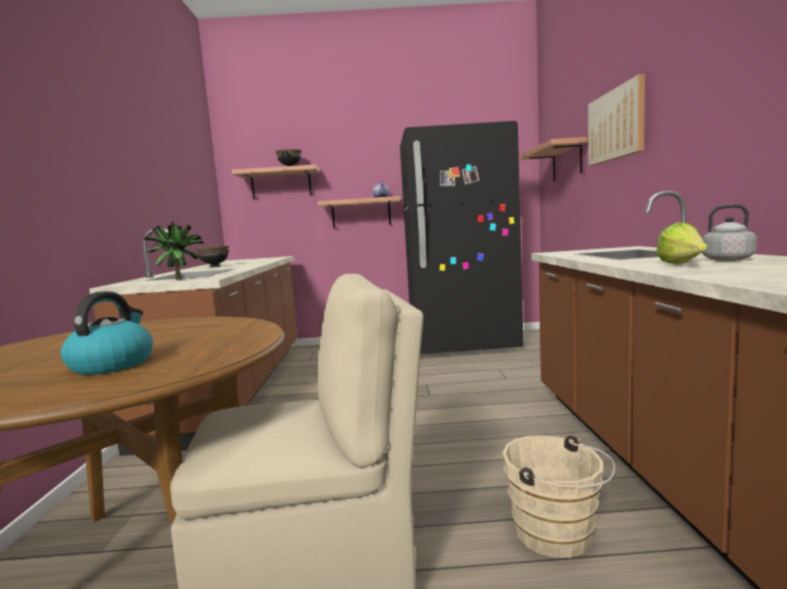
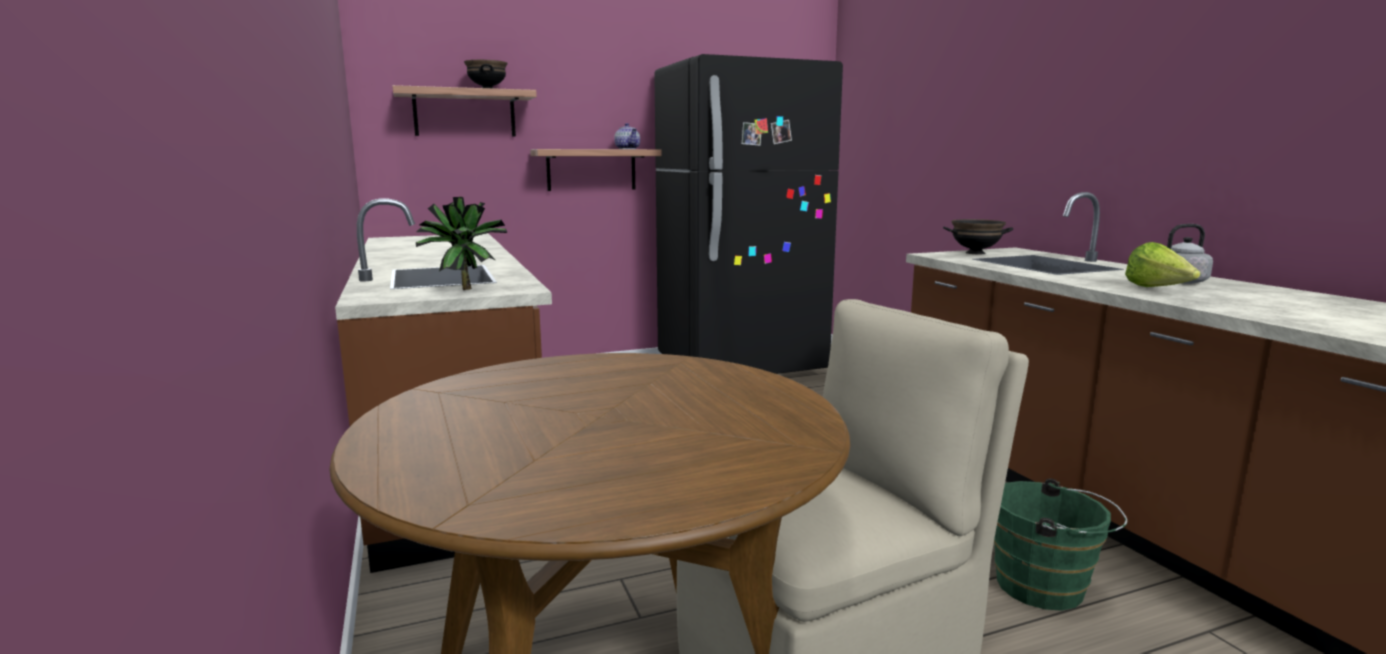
camera: 20 degrees left, 5 degrees up
kettle [61,291,153,375] -> none
black bowl [195,246,229,267] -> black bowl moved to [943,219,1013,254]
beige bucket [503,435,615,558] -> green bucket [994,478,1127,611]
shelf [520,137,588,181] -> none
picture [588,74,645,166] -> none

